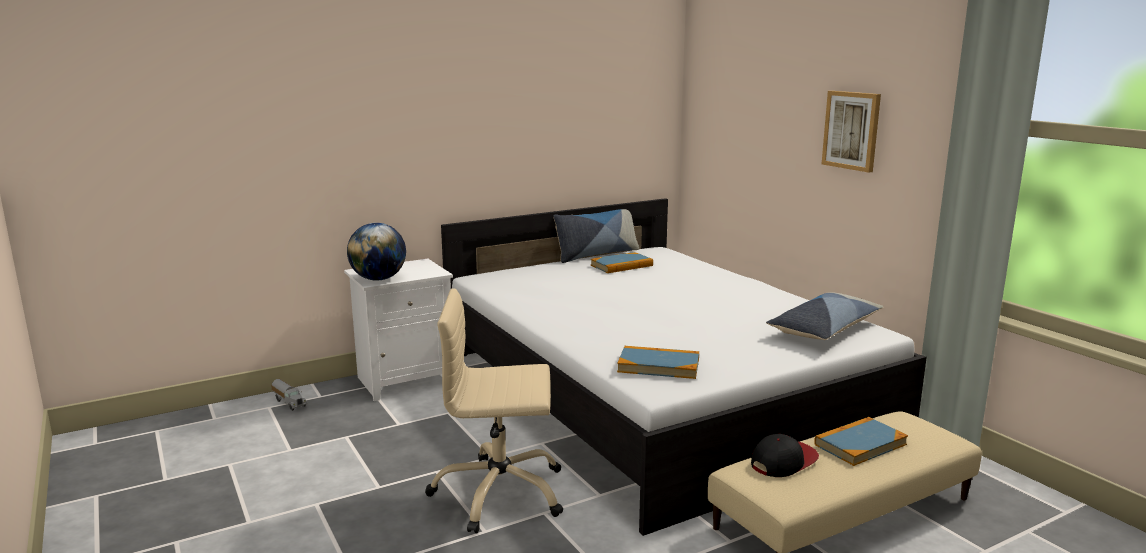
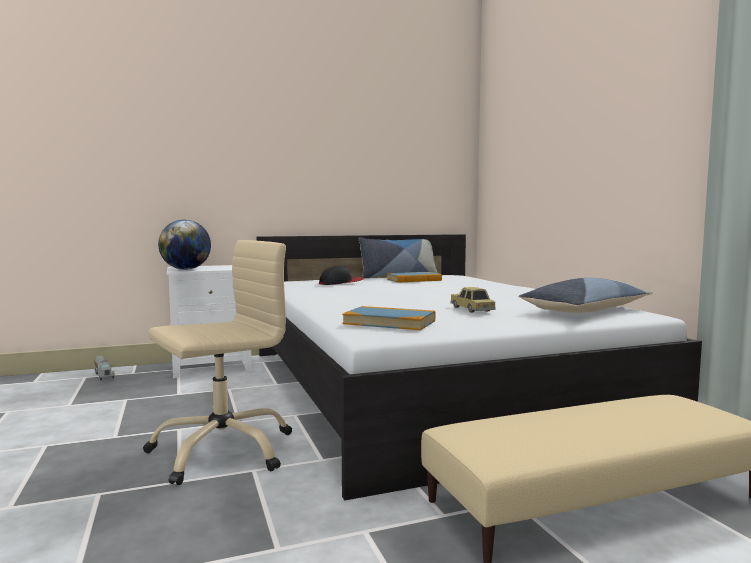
camera: 10 degrees right, 10 degrees down
beige office chair [425,288,563,533] -> beige office chair turned 135 degrees clockwise [143,240,292,485]
cap [751,434,819,477] -> cap moved to [319,266,364,285]
book [814,417,908,466] -> none
picture [822,91,881,173] -> none
none -> toy car [450,287,496,312]

